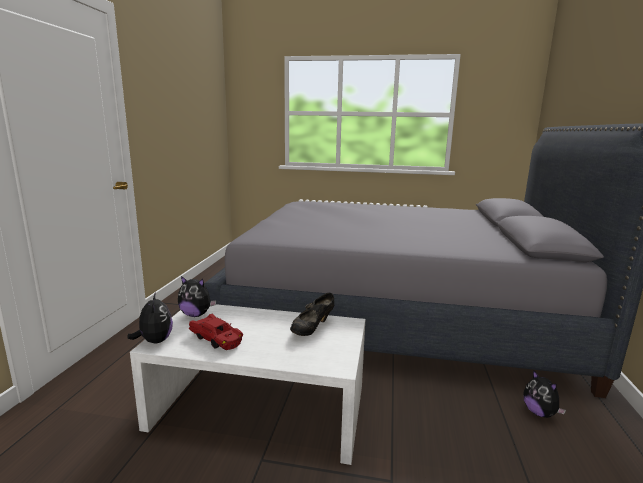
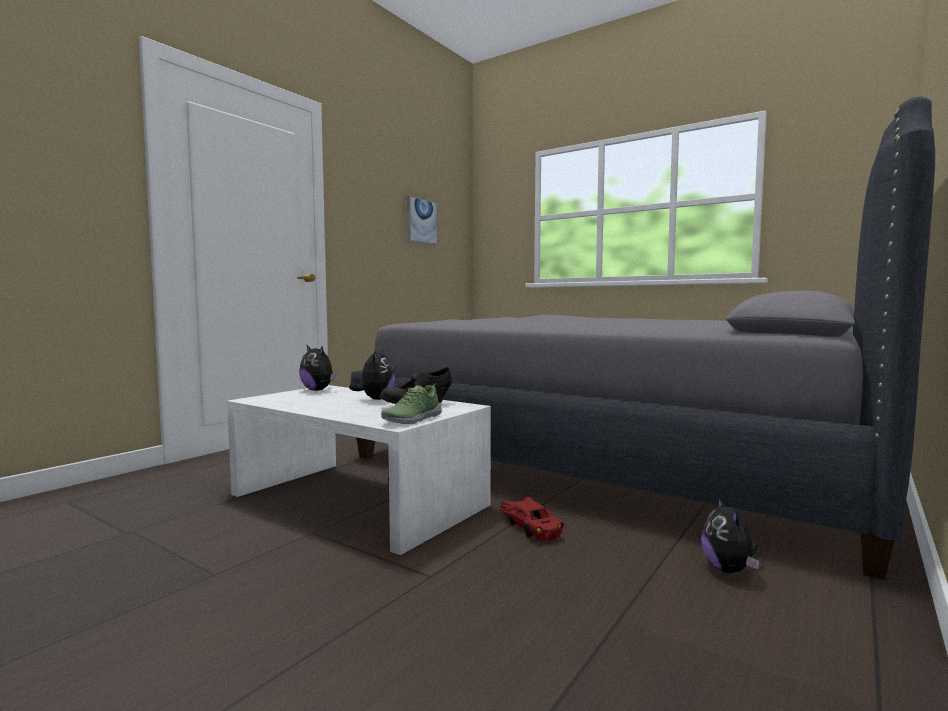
camera: 25 degrees right, 10 degrees down
plush toy [127,292,173,343] -> plush toy moved to [349,349,396,400]
red toy car [189,314,243,350] -> red toy car moved to [500,497,564,541]
none -> shoe [381,383,442,424]
none -> picture [407,195,438,245]

